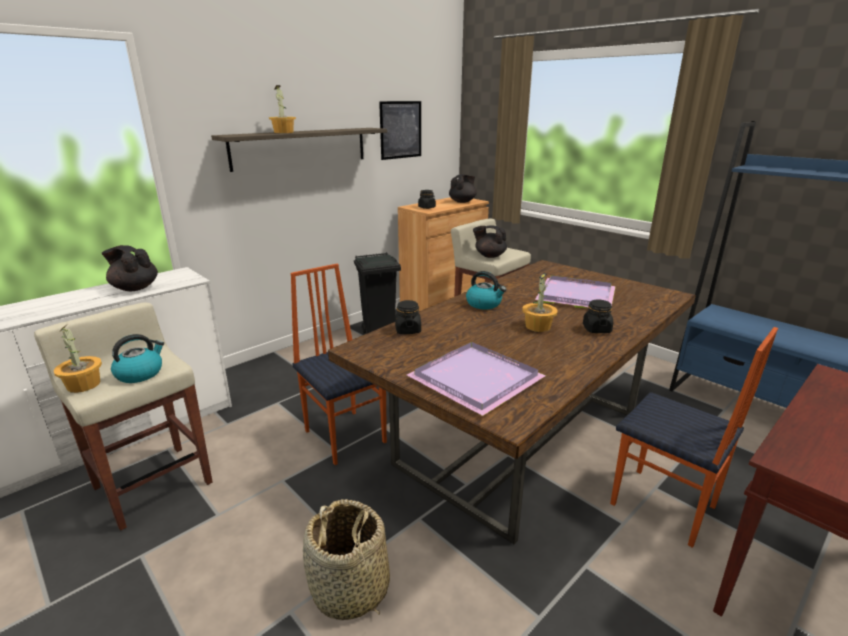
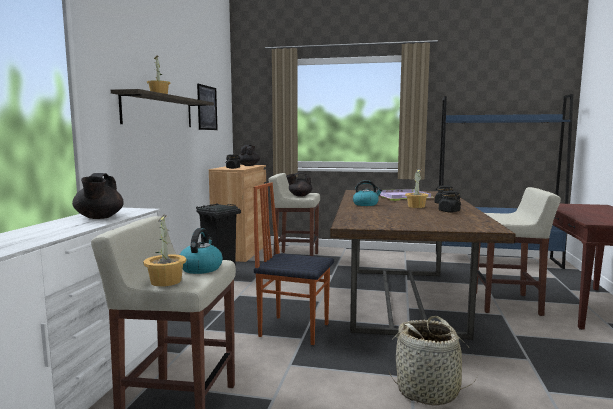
camera: 35 degrees left, 15 degrees down
black teapot [101,245,158,291] -> black teapot turned 90 degrees counterclockwise [72,173,124,219]
black jar [395,300,421,334] -> black jar moved to [439,191,461,212]
purple tray [407,342,546,416] -> none
chair [610,327,778,548] -> beige stool [476,187,561,316]

